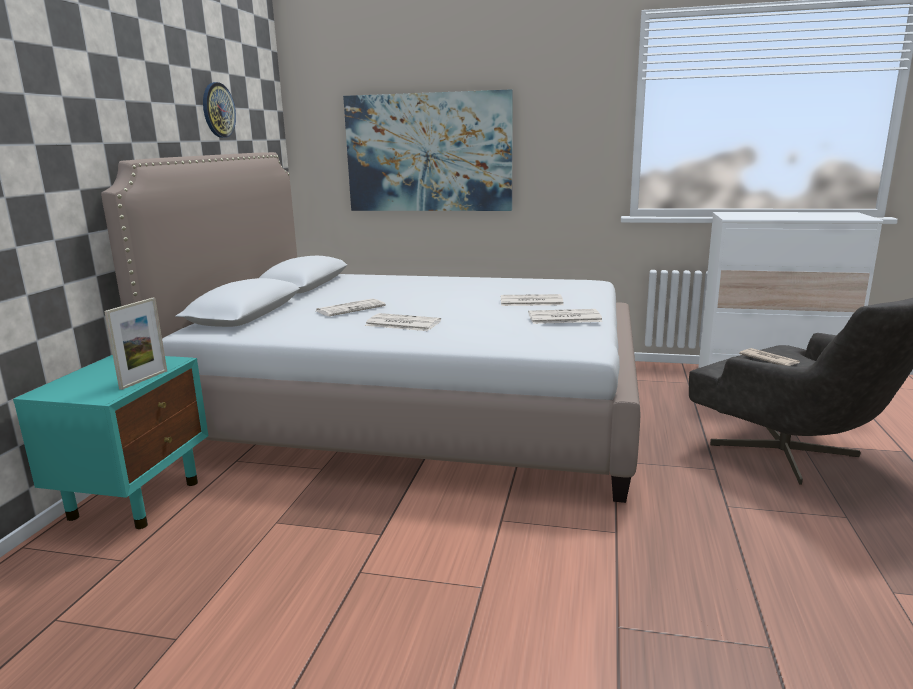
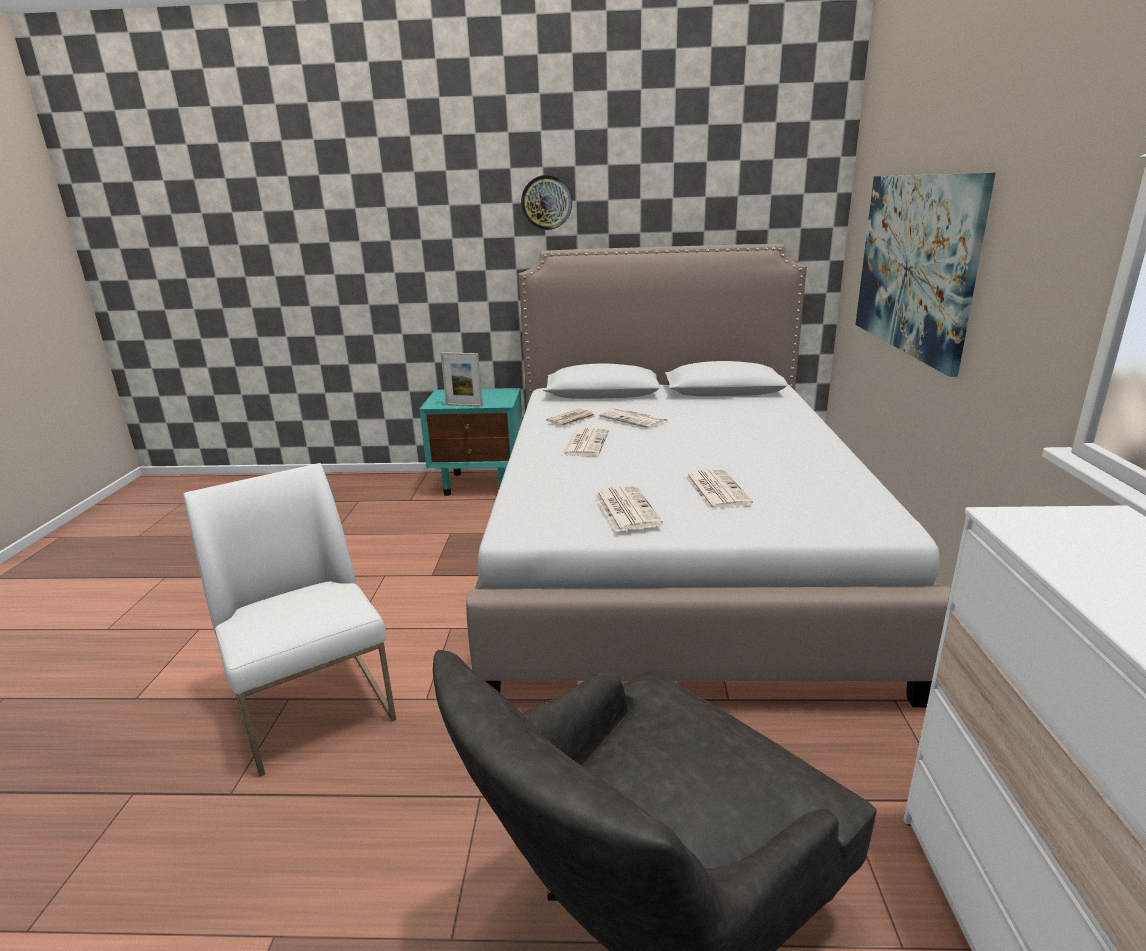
camera: 80 degrees right, 5 degrees up
wall clock [203,82,236,138] -> wall clock moved to [521,175,572,230]
newspaper [739,348,800,366] -> newspaper moved to [546,409,596,426]
none -> white chair [183,463,396,776]

